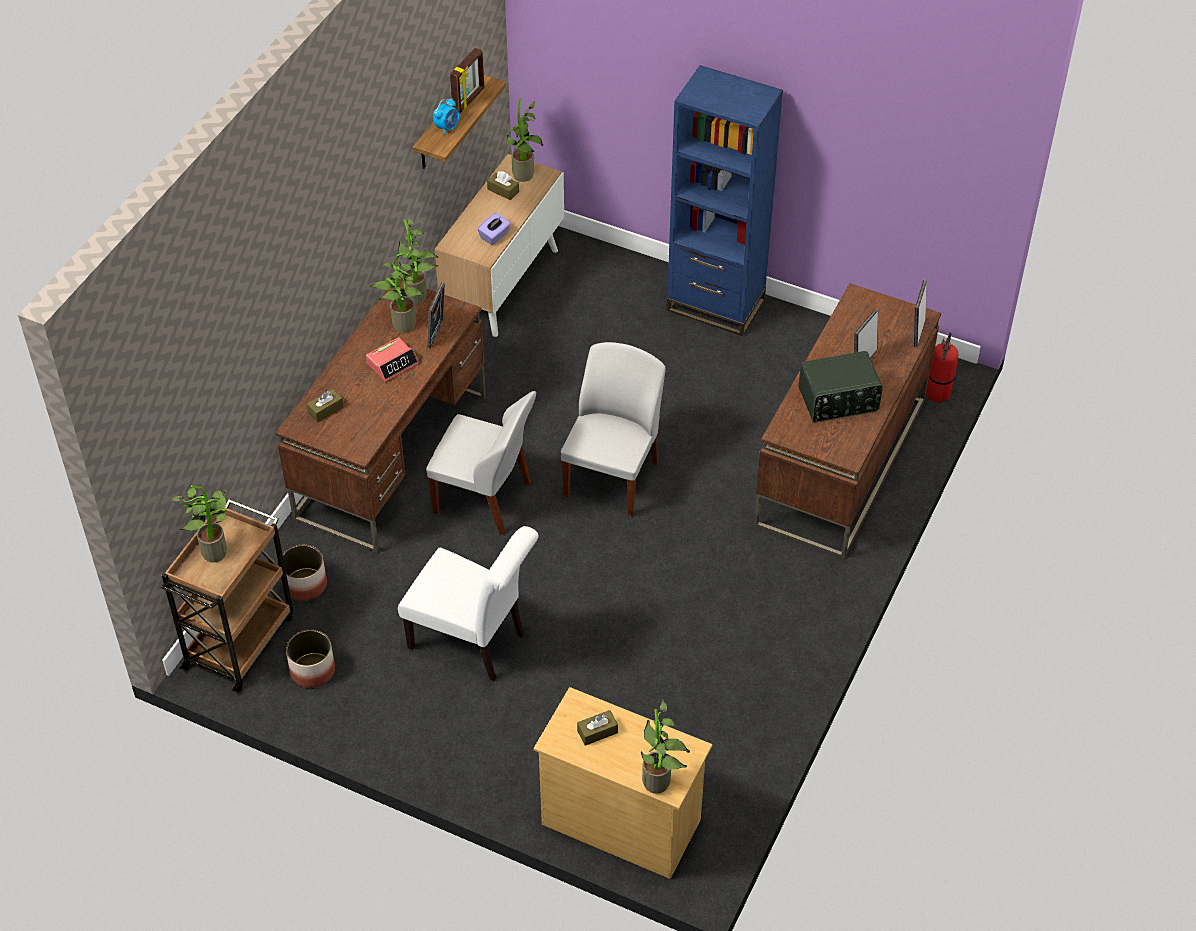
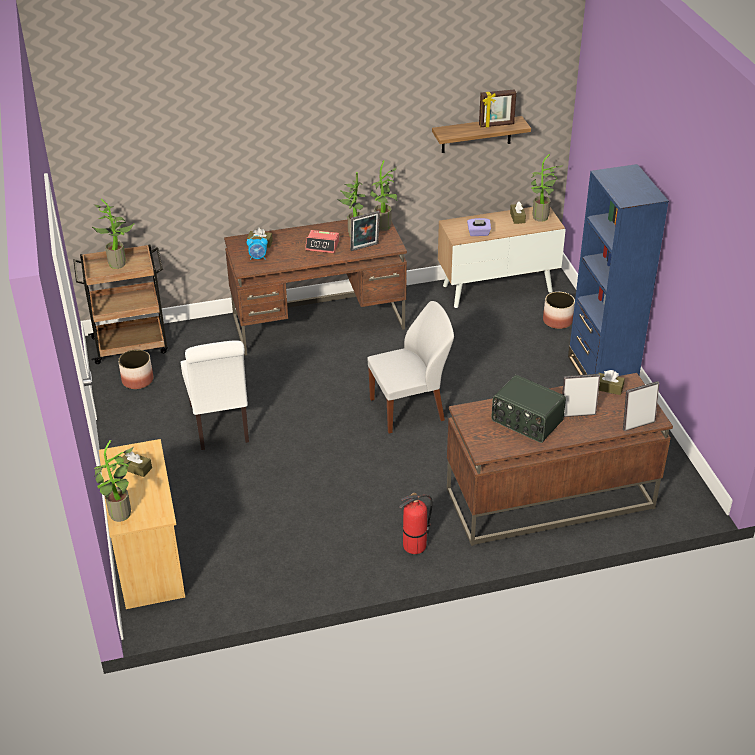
camera: 50 degrees right, 10 degrees down
planter [283,545,327,601] -> planter moved to [543,292,575,329]
white chair [426,391,536,535] -> none
alarm clock [433,98,459,136] -> alarm clock moved to [247,235,268,260]
fire extinguisher [926,332,958,402] -> fire extinguisher moved to [399,493,433,554]
none -> brown tissue box [598,370,625,395]

